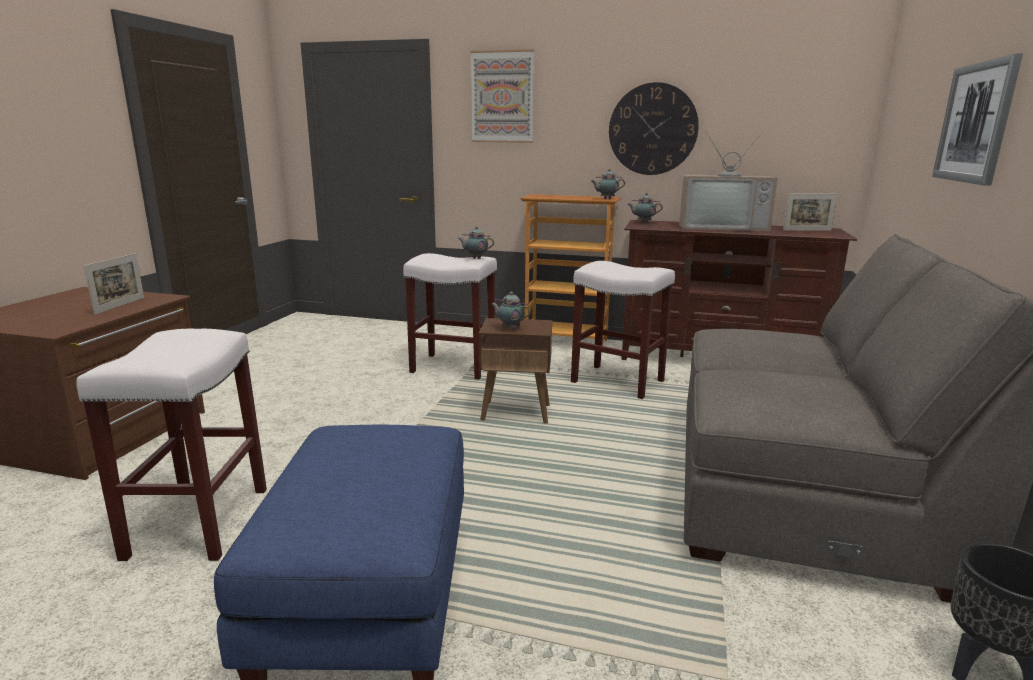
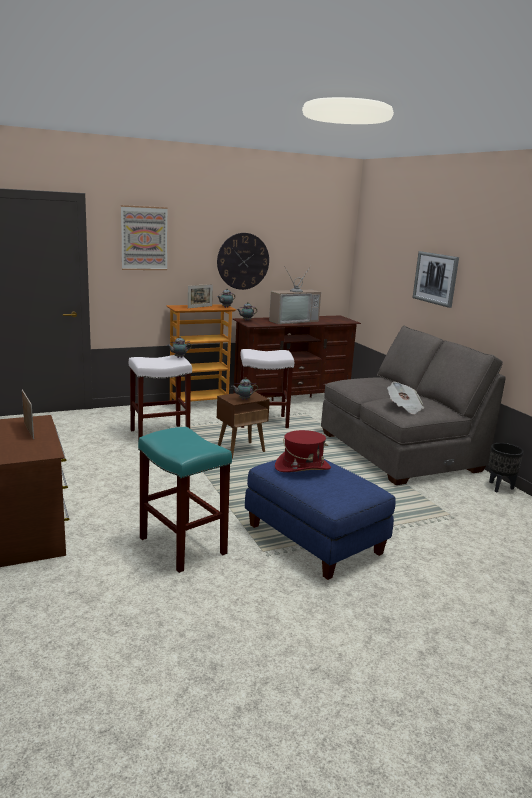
camera: 40 degrees left, 0 degrees up
white stool [77,329,267,561] -> turquoise stool [138,427,232,573]
picture frame [783,194,837,231] -> picture frame moved to [188,284,213,308]
none -> red hat [275,430,331,472]
none -> newspaper [387,382,424,414]

